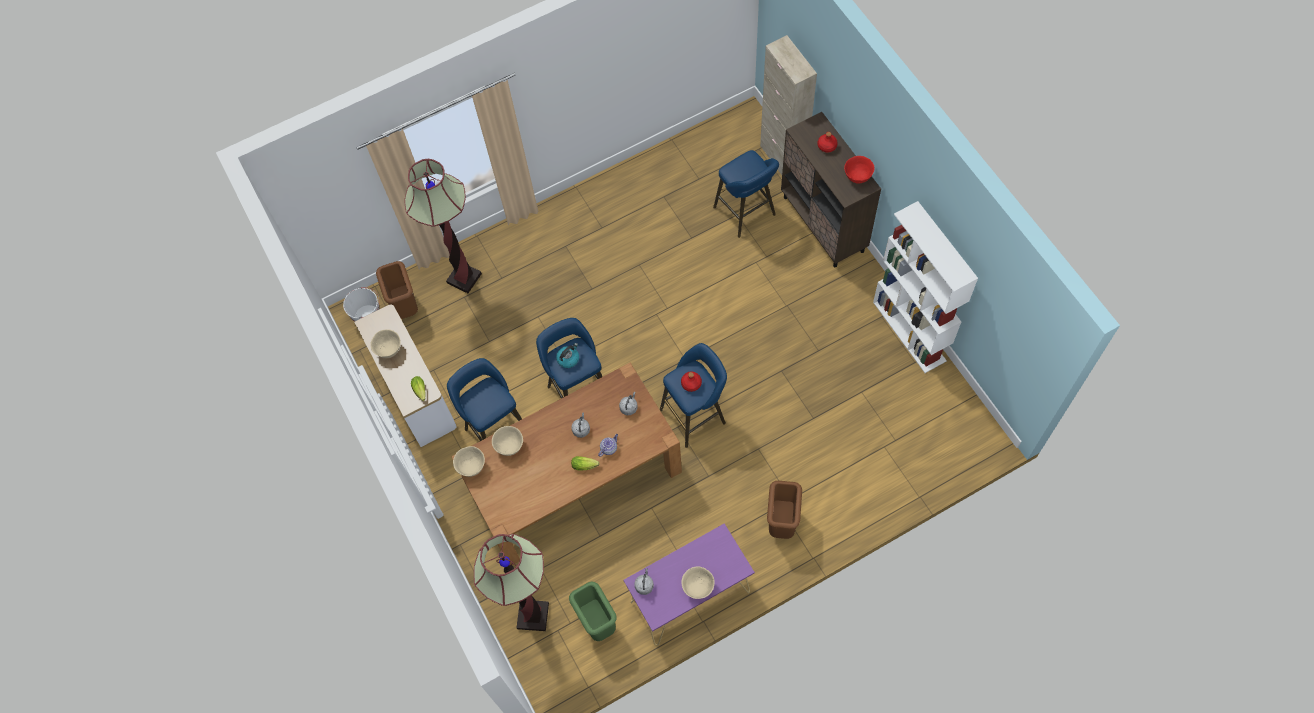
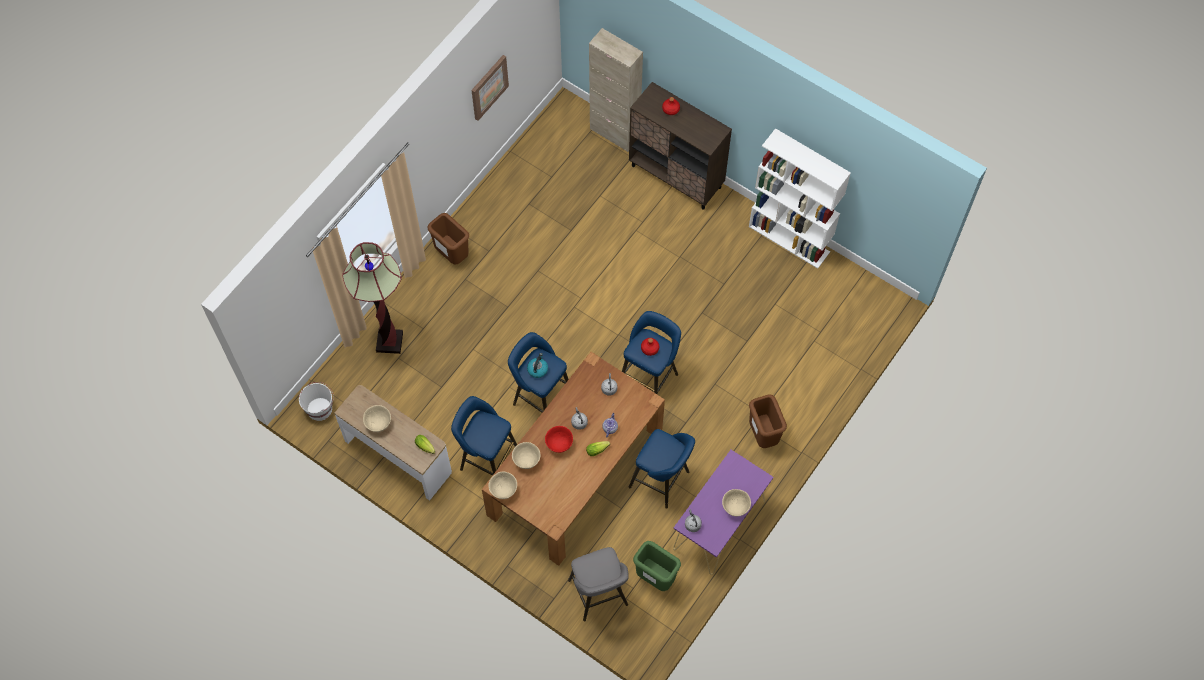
camera: 30 degrees left, 0 degrees up
brown trash can [376,261,418,319] -> brown trash can moved to [427,213,469,265]
floor lamp [474,534,549,631] -> grey stool [568,547,629,621]
blue stool [713,150,779,238] -> blue stool moved to [629,429,695,509]
red bowl [844,156,875,183] -> red bowl moved to [545,426,573,453]
none -> picture [471,55,509,121]

